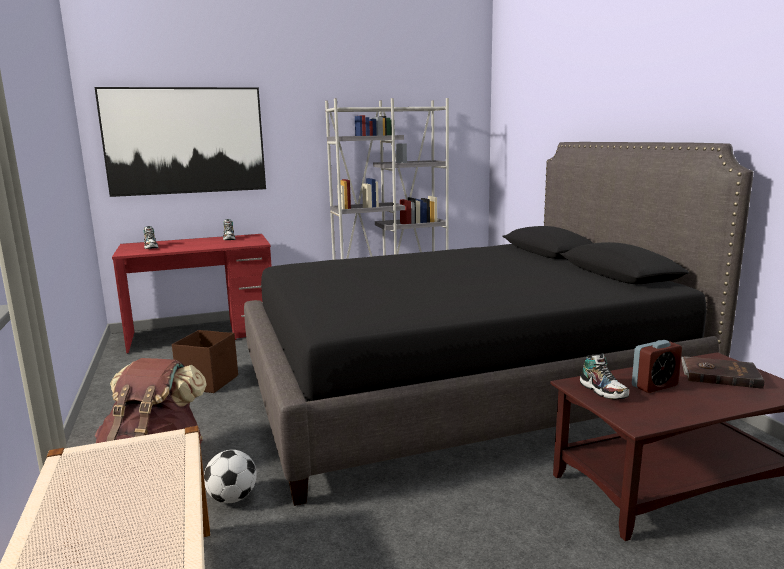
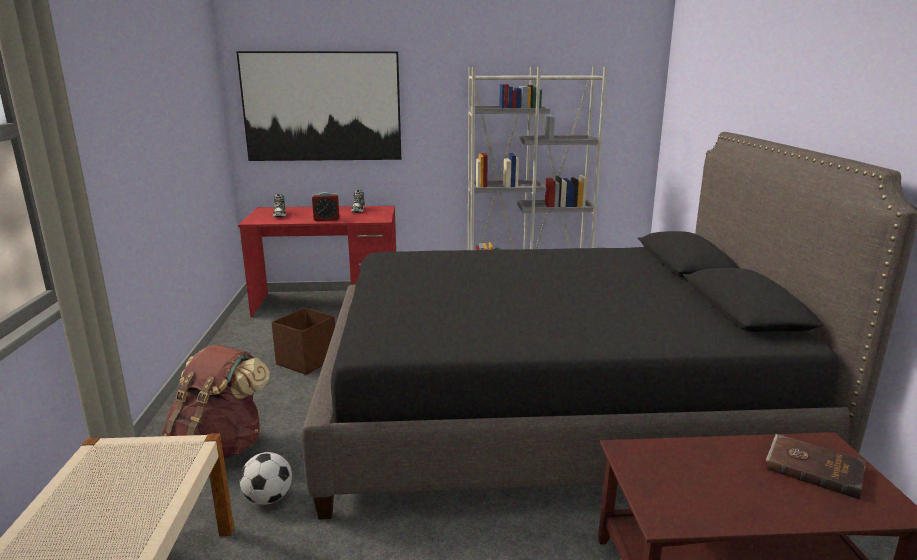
camera: 15 degrees right, 5 degrees up
shoe [580,353,629,400] -> none
alarm clock [632,340,682,393] -> alarm clock moved to [312,192,339,221]

